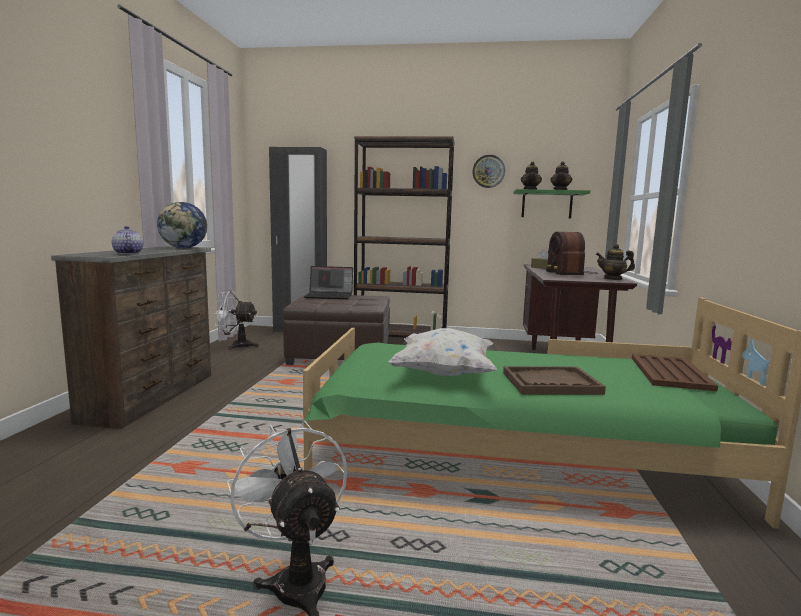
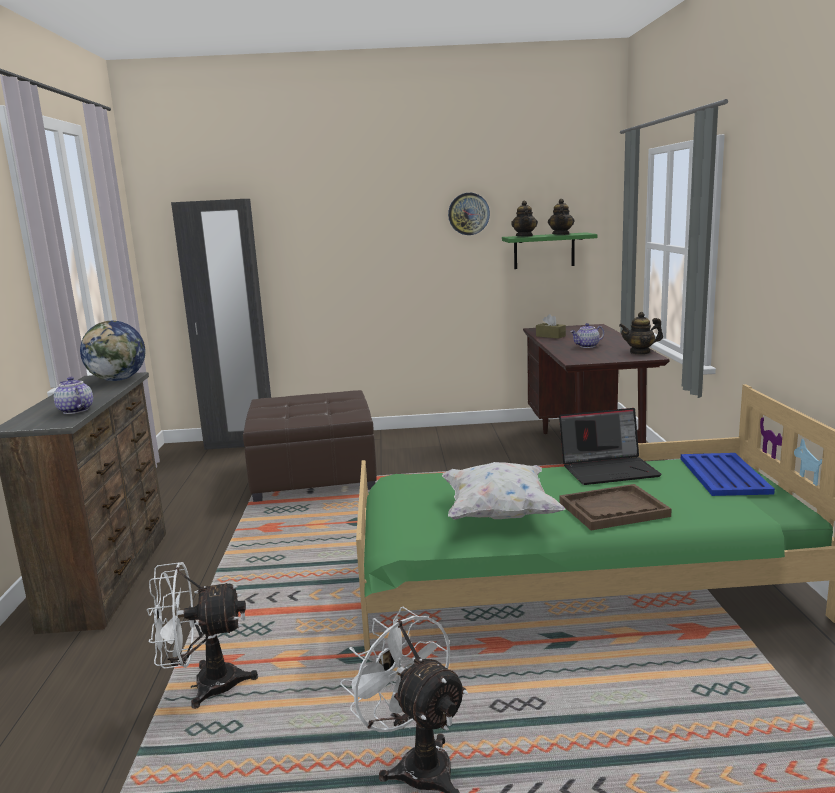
camera: 10 degrees left, 5 degrees up
white fan [213,291,259,350] -> white fan moved to [146,562,258,709]
laptop [304,266,353,299] -> laptop moved to [559,408,662,485]
brown bookcase [354,136,455,338] -> none
radio [546,232,598,275] -> teapot [570,323,604,348]
brown tray [632,354,718,391] -> blue tray [681,453,775,496]

